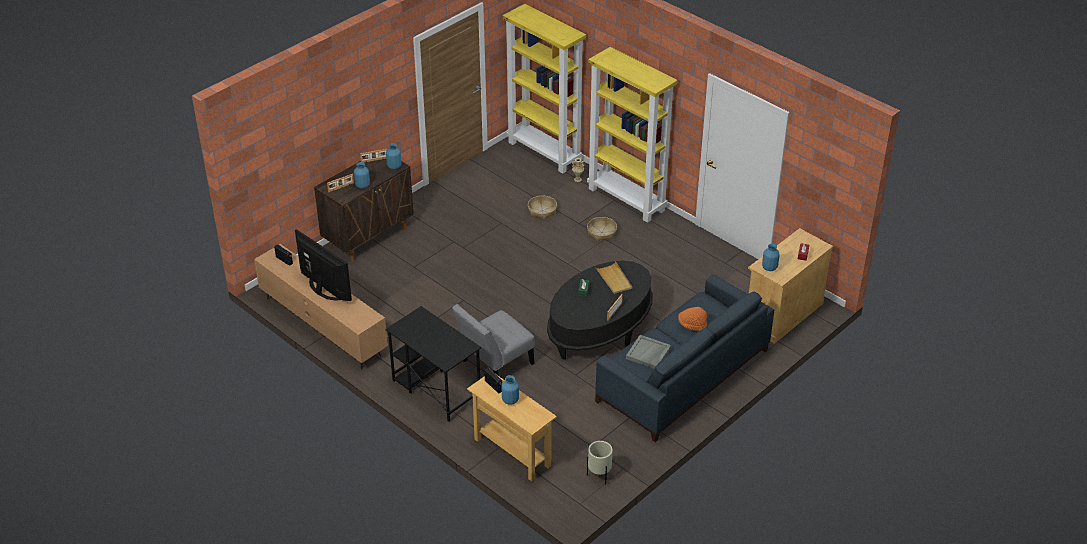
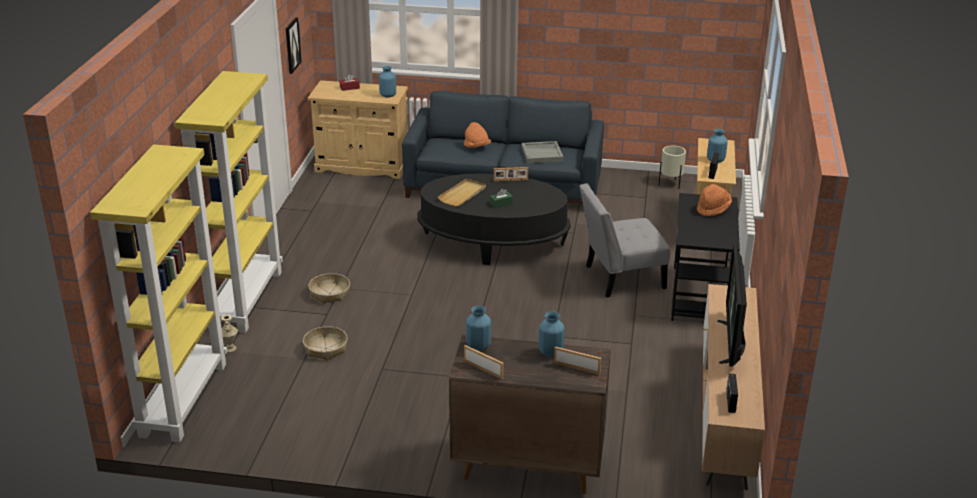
camera: 125 degrees left, 10 degrees down
grey chair [452,304,535,375] -> grey chair turned 150 degrees clockwise [579,183,670,297]
none -> picture [286,17,302,74]
none -> orange hat [697,184,732,216]

